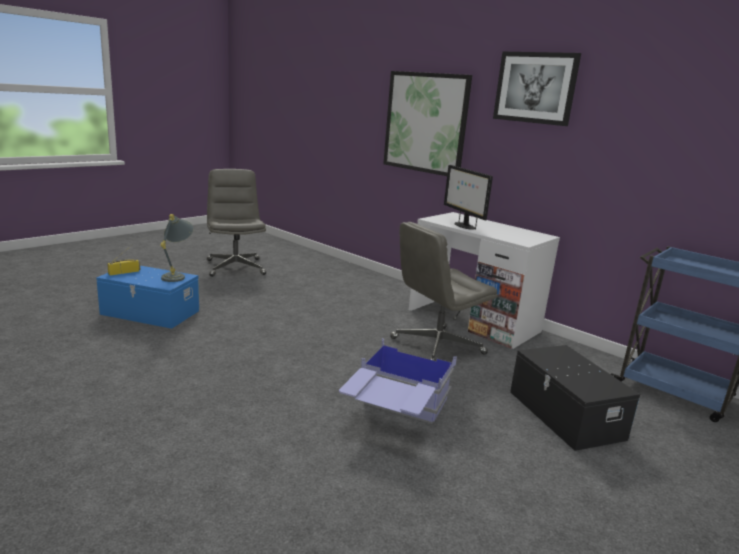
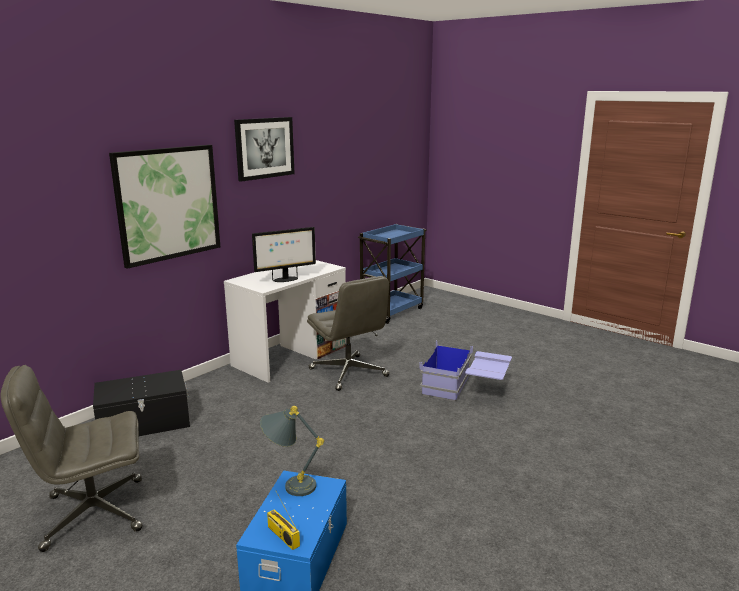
camera: 90 degrees left, 0 degrees up
black storage box [510,345,640,451] -> black storage box moved to [93,370,190,436]

